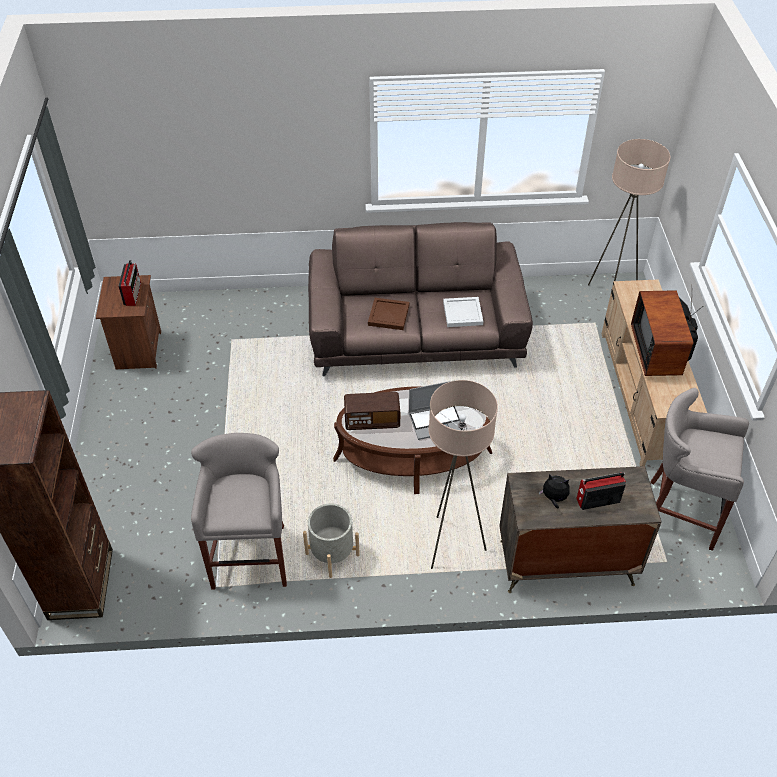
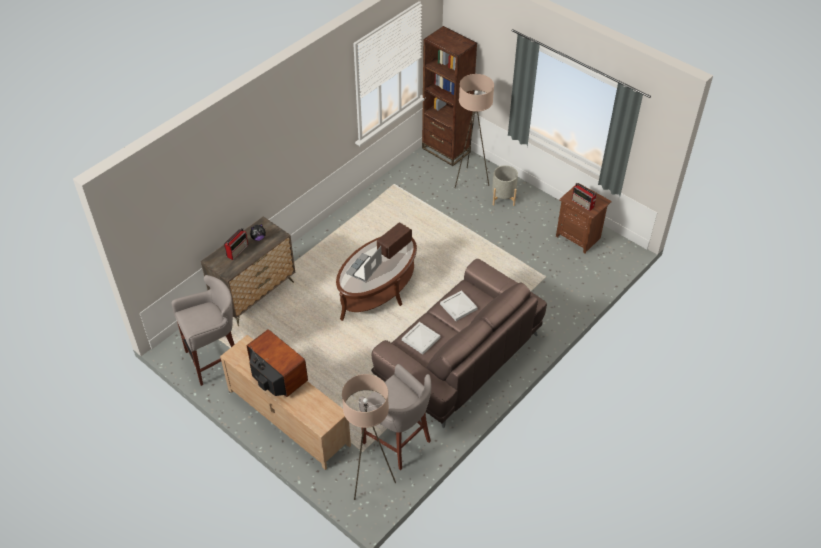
camera: 135 degrees right, 0 degrees up
grey stool [191,433,287,590] -> grey stool moved to [359,364,432,470]
grey planter [303,503,360,578] -> grey planter moved to [492,165,518,206]
brown tray [368,298,409,330] -> white tray [440,290,478,321]
beige floor lamp [429,380,498,569] -> beige floor lamp moved to [455,74,494,188]

